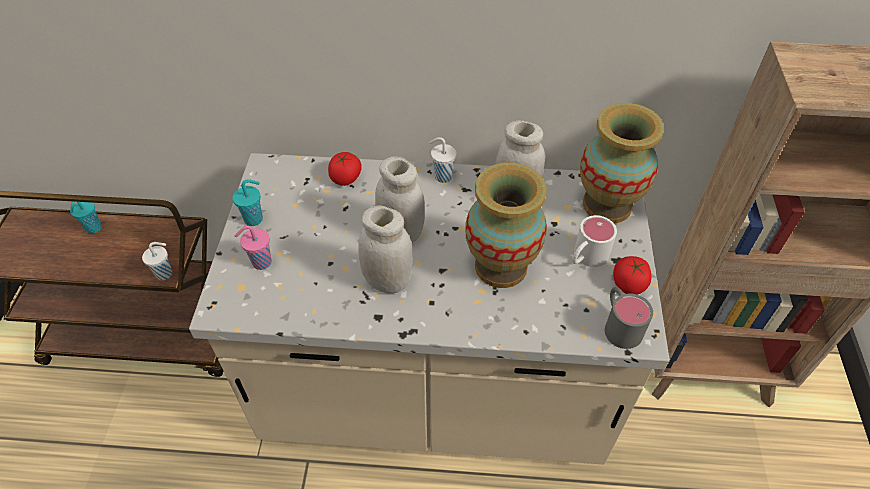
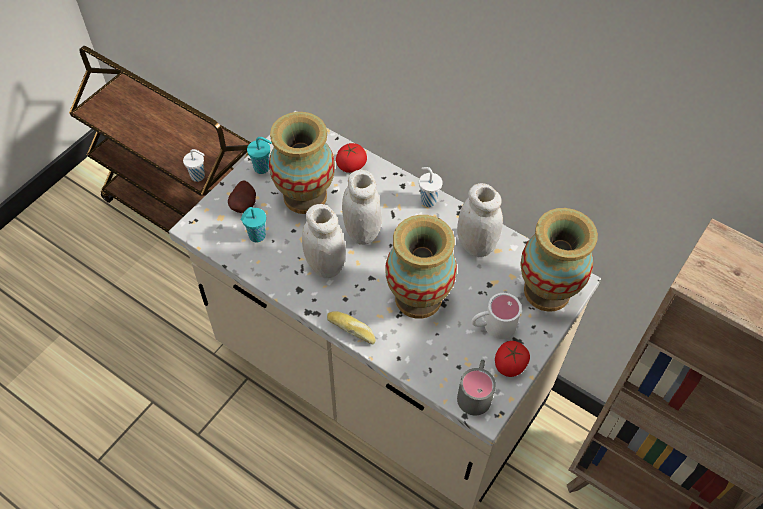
camera: 30 degrees right, 5 degrees up
turquoise cup [70,201,102,233] -> turquoise cup moved to [240,207,266,242]
pink cup [235,226,272,270] -> potato [228,180,256,213]
none -> vase [269,112,335,214]
none -> bread [327,311,376,344]

